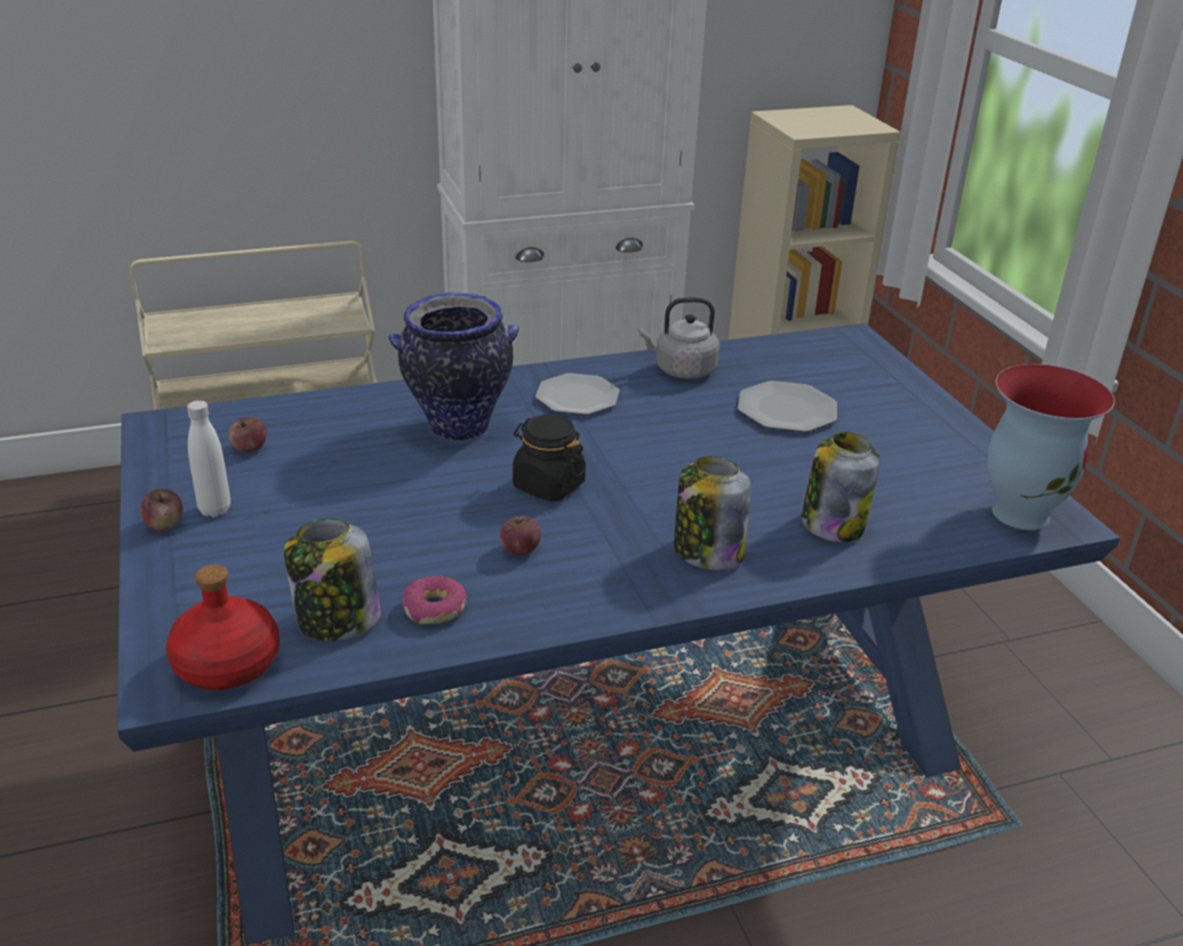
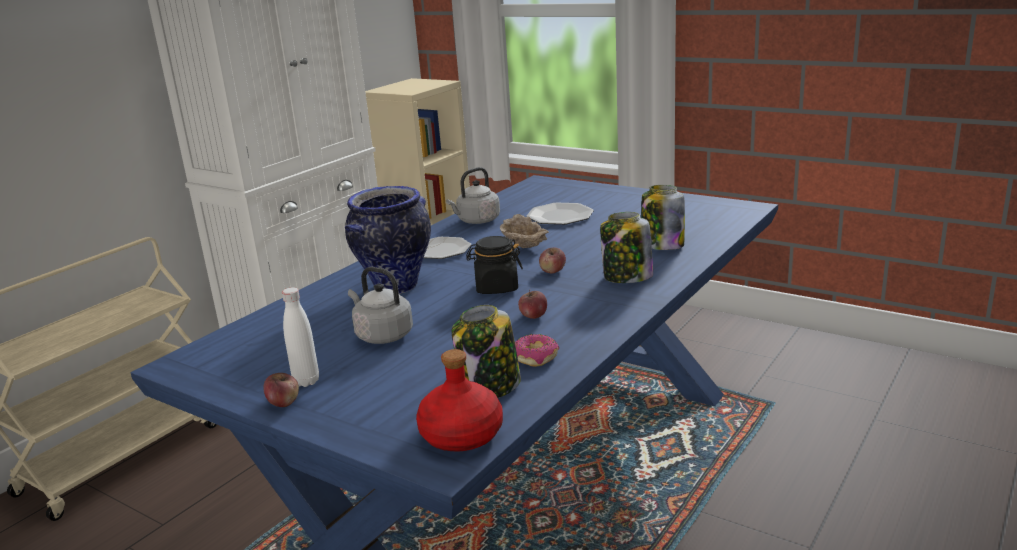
camera: 35 degrees left, 10 degrees down
apple [228,417,267,452] -> apple moved to [539,247,566,274]
vase [987,364,1115,530] -> none
none -> grey kettle [348,267,413,344]
none -> beige bowl [500,214,549,248]

